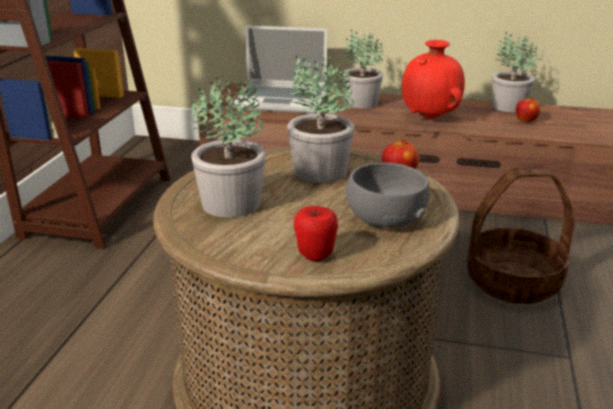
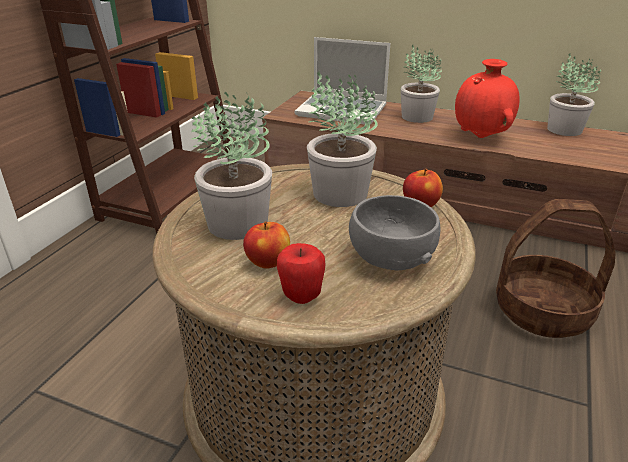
camera: 10 degrees right, 5 degrees up
apple [516,97,541,122] -> apple moved to [243,222,290,268]

